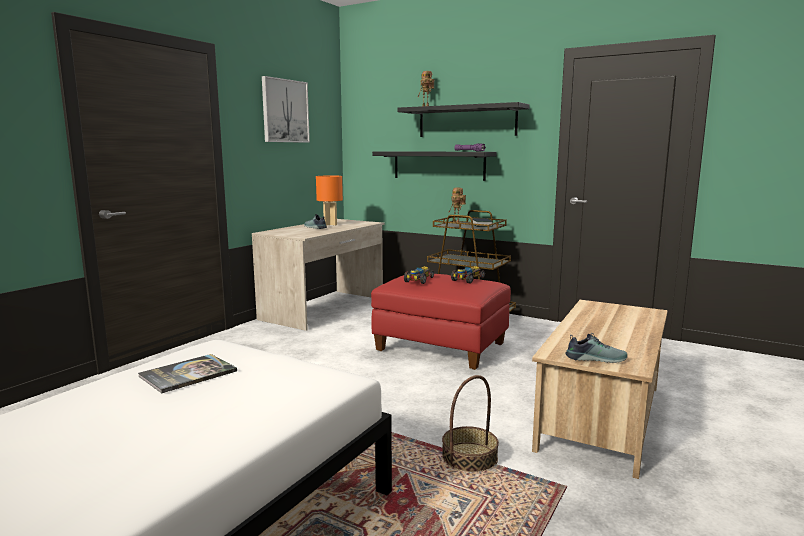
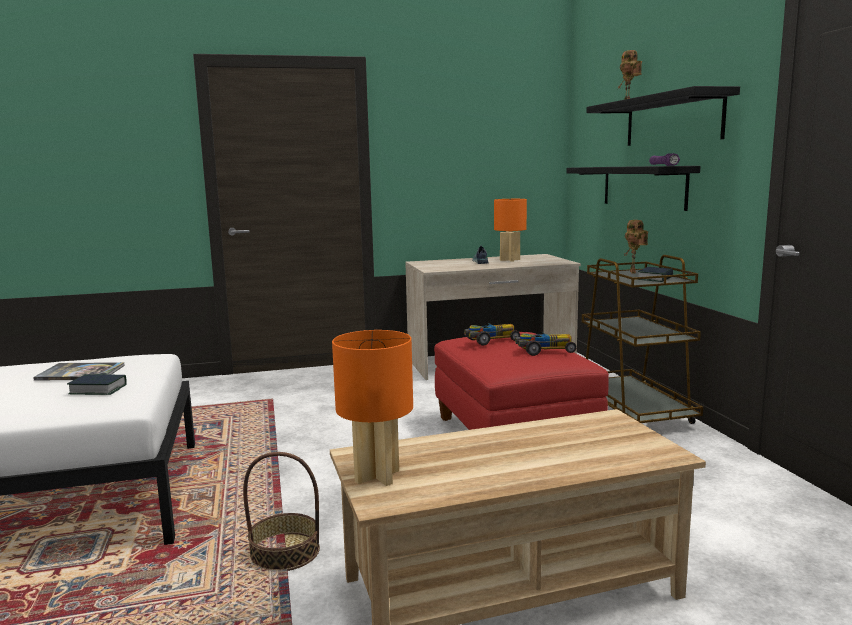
camera: 45 degrees right, 0 degrees up
picture [262,76,310,143] -> none
shoe [565,333,628,363] -> orange table lamp [332,330,413,486]
none -> book [67,374,127,395]

